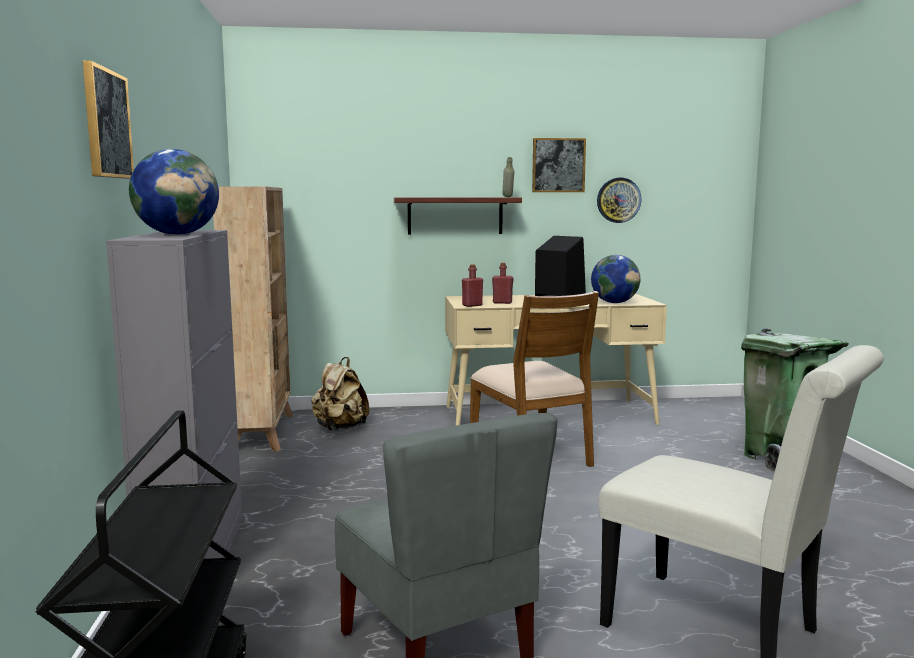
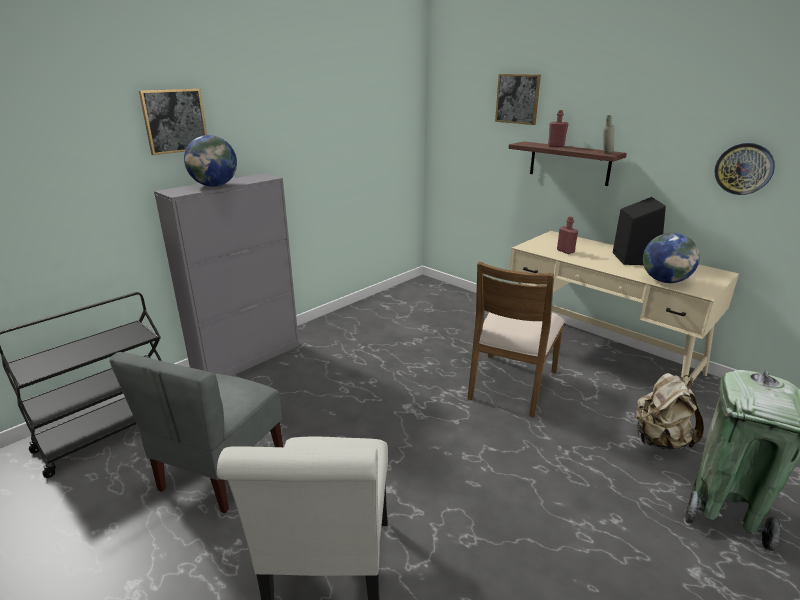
camera: 50 degrees right, 15 degrees up
beige bookcase [213,186,293,452] -> none
beige backpack [311,357,369,431] -> beige backpack moved to [636,373,704,450]
red bottle [462,264,483,307] -> red bottle moved to [548,110,568,147]
picture [532,138,586,192] -> picture moved to [495,74,541,125]

